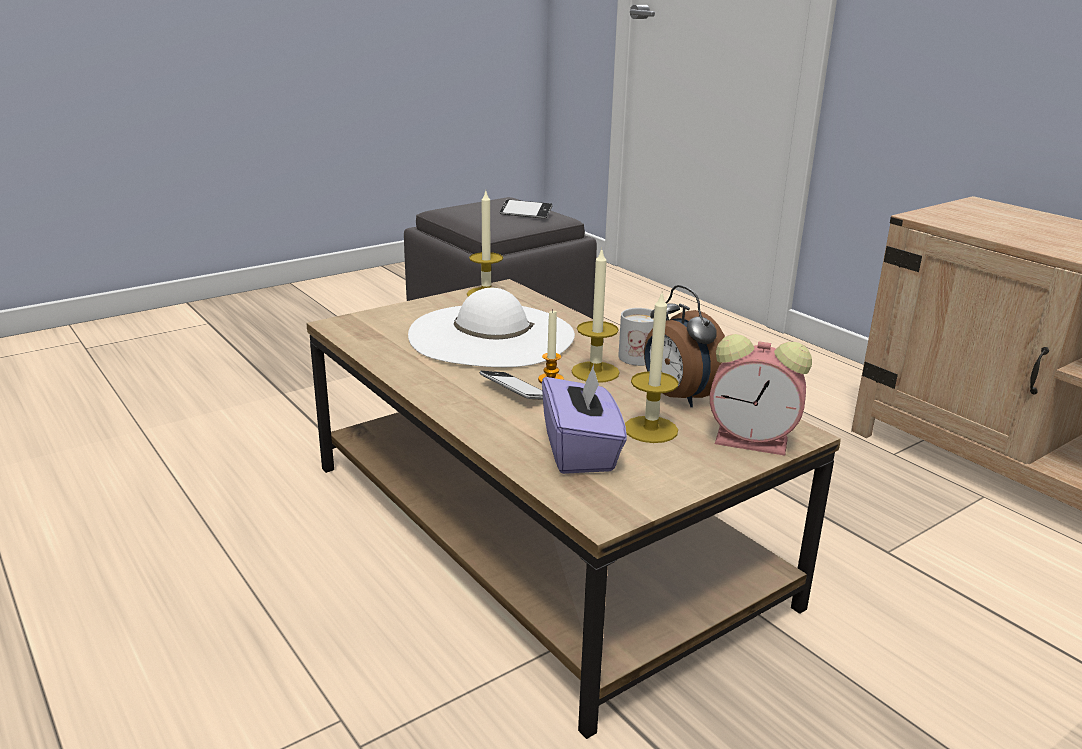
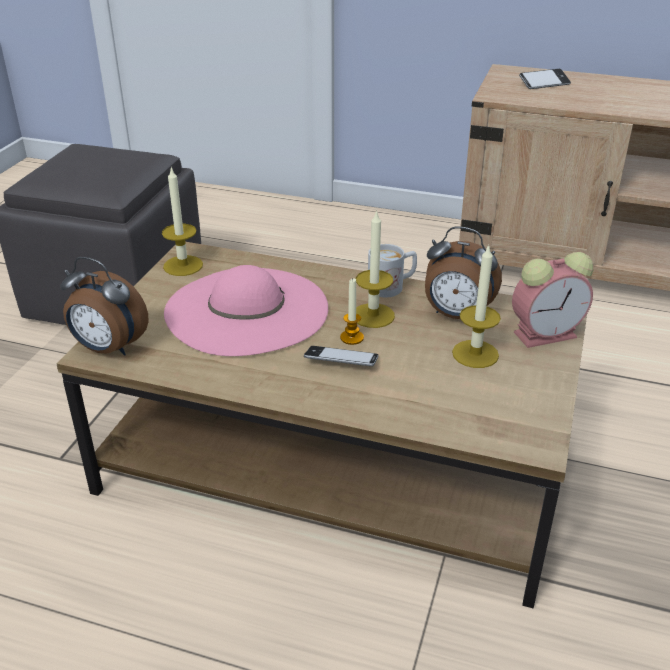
camera: 35 degrees left, 10 degrees up
white hat [408,288,575,367] -> pink hat [164,265,328,356]
phone [500,199,552,219] -> phone moved to [519,69,571,89]
purple tissue box [542,365,627,474] -> none
none -> alarm clock [60,257,148,356]

